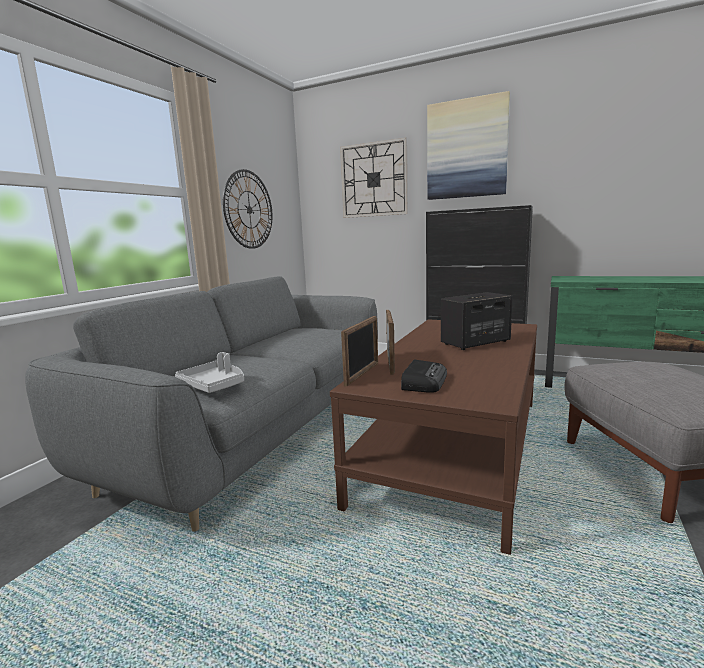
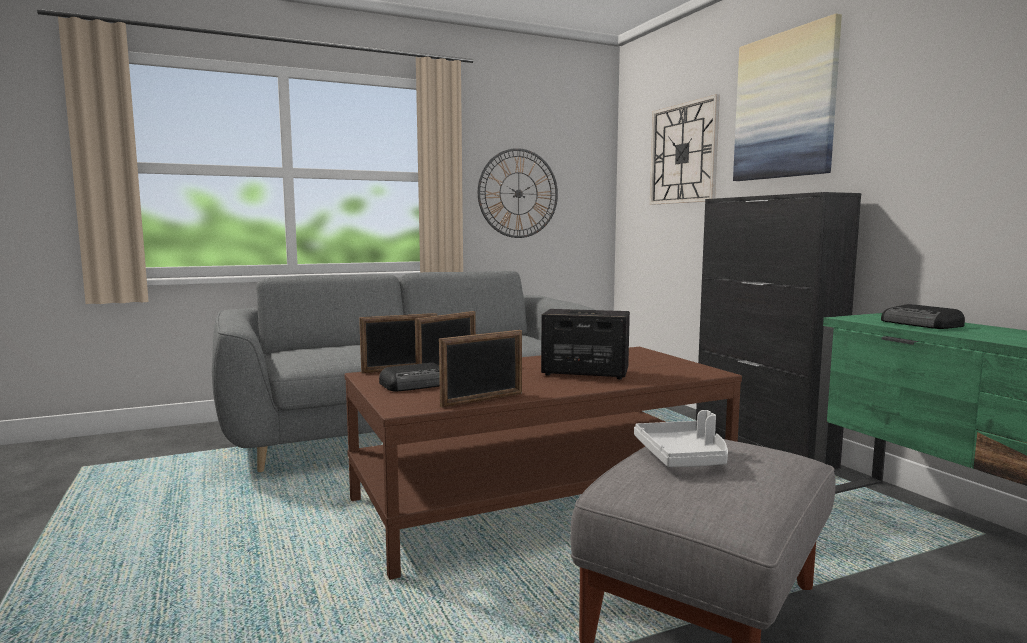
camera: 40 degrees right, 5 degrees down
grey tray [175,352,244,393] -> grey tray moved to [634,410,728,467]
none -> picture frame [439,330,522,408]
none -> radio [881,304,965,329]

